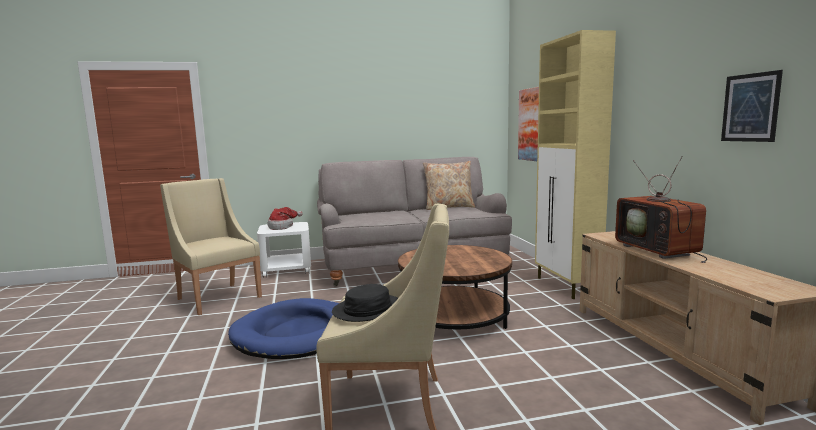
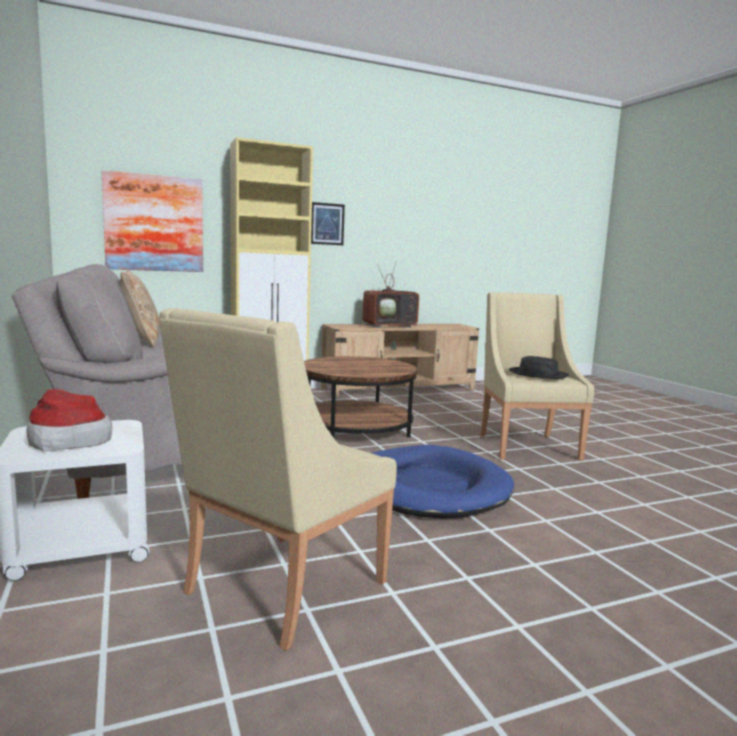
camera: 100 degrees left, 0 degrees up
picture [721,70,783,142] -> picture moved to [311,202,345,245]

